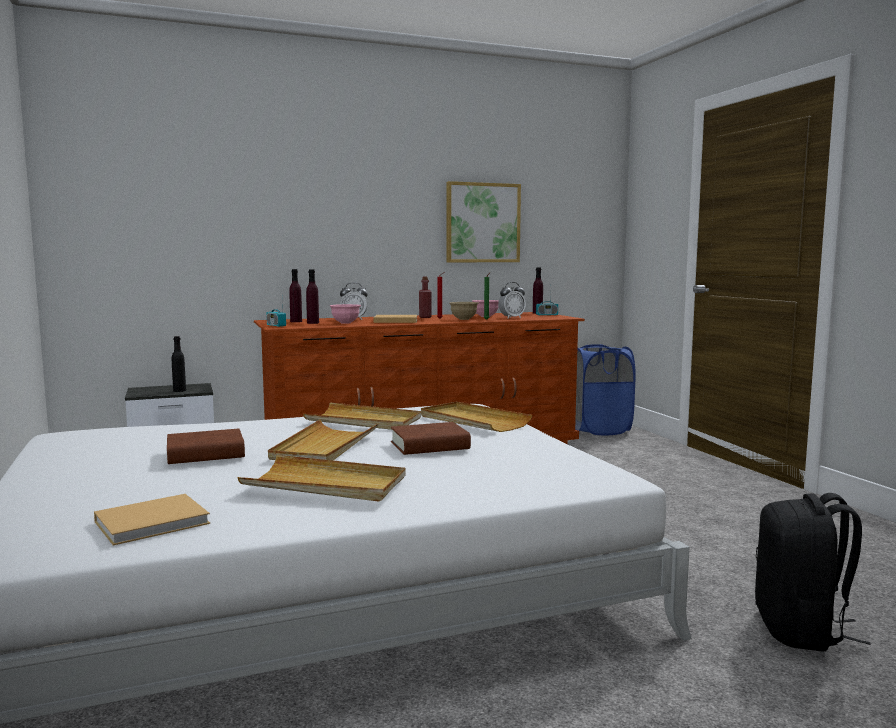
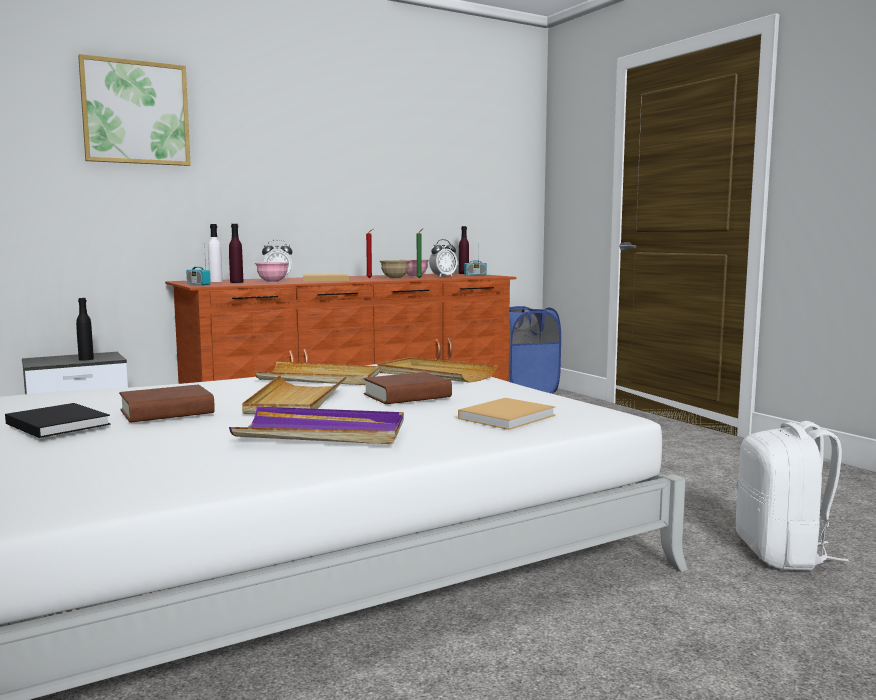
camera: 10 degrees left, 0 degrees up
beige book [94,494,210,546] -> beige book moved to [458,398,555,430]
beige tray [237,455,406,502] -> purple tray [229,407,404,444]
purple bottle [289,269,302,322] -> white bottle [208,224,223,282]
red bottle [419,276,431,318] -> none
picture [447,181,521,262] -> picture moved to [78,54,191,166]
black backpack [755,493,870,652] -> white backpack [736,421,849,571]
none -> black book [5,403,111,438]

